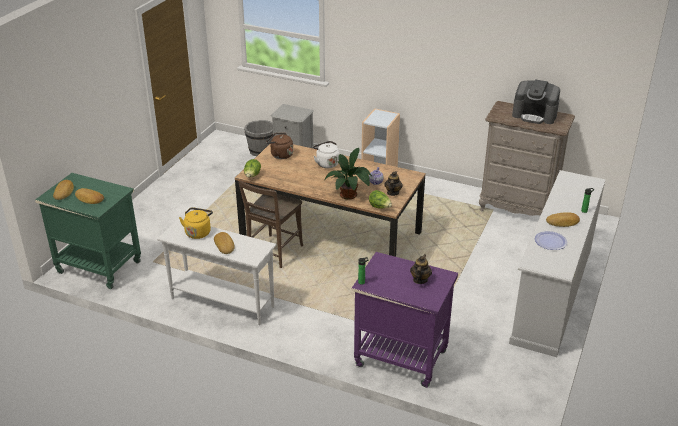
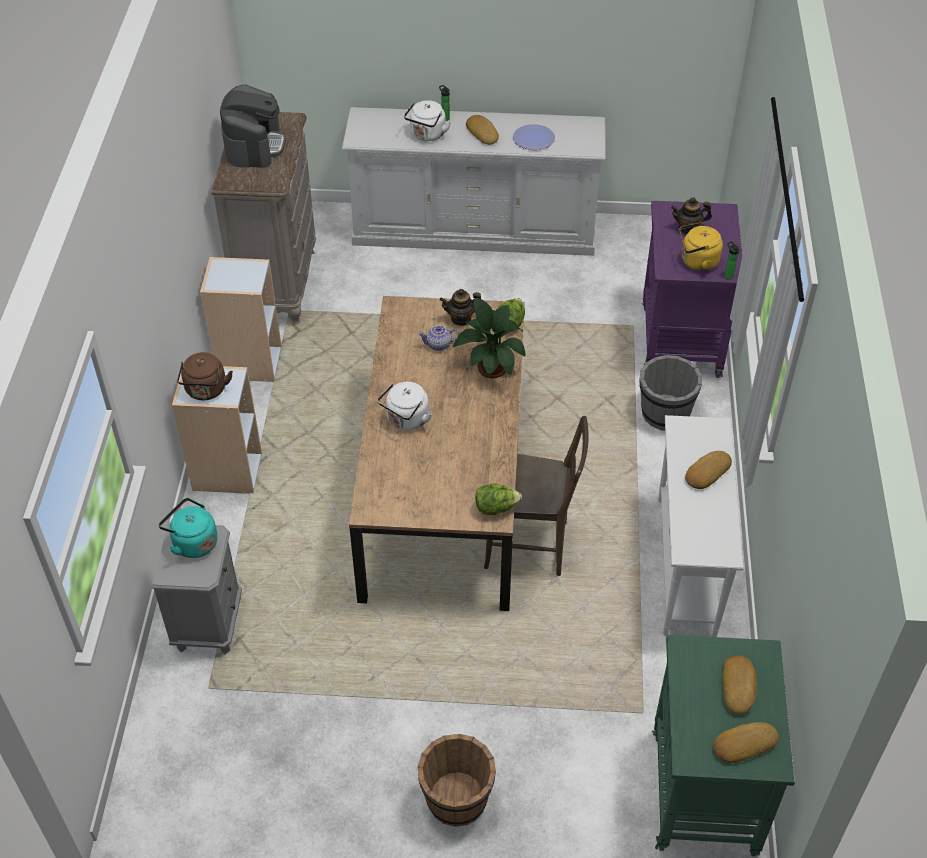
camera: 110 degrees left, 15 degrees up
yellow kettle [179,207,213,239] -> yellow kettle moved to [679,223,723,271]
grey bucket [244,120,273,156] -> grey bucket moved to [639,355,702,431]
brown kettle [266,133,293,159] -> brown kettle moved to [177,352,233,400]
none -> turquoise kettle [159,498,218,558]
none -> bookcase [200,257,282,382]
none -> white kettle [404,100,451,141]
none -> brown bucket [417,734,496,827]

